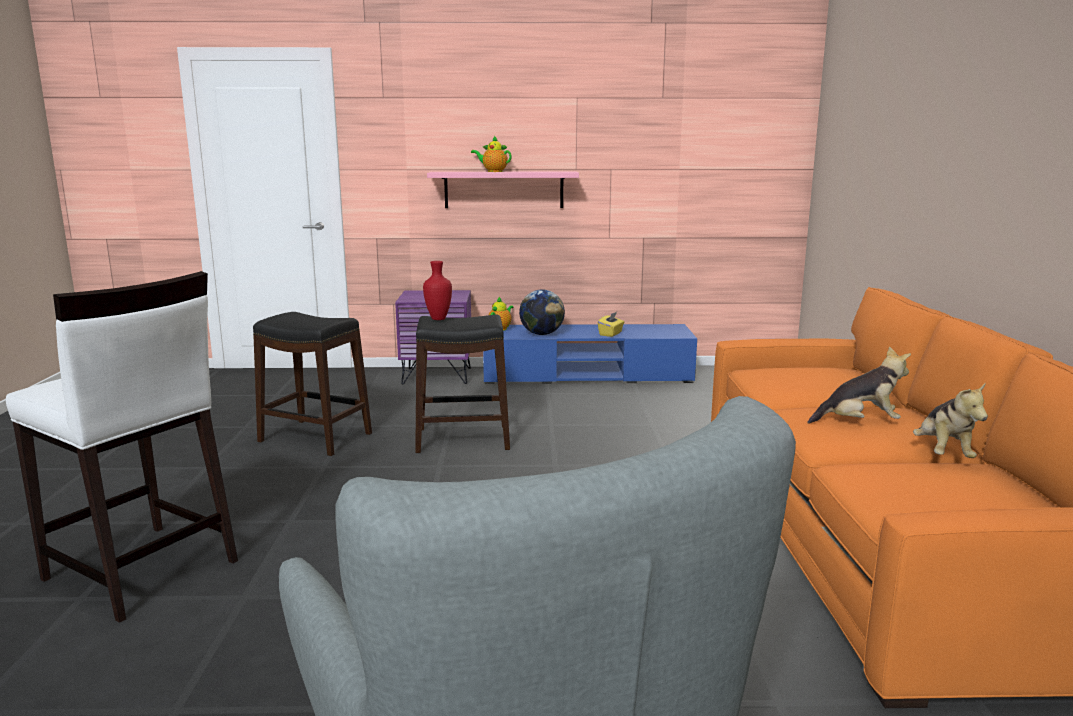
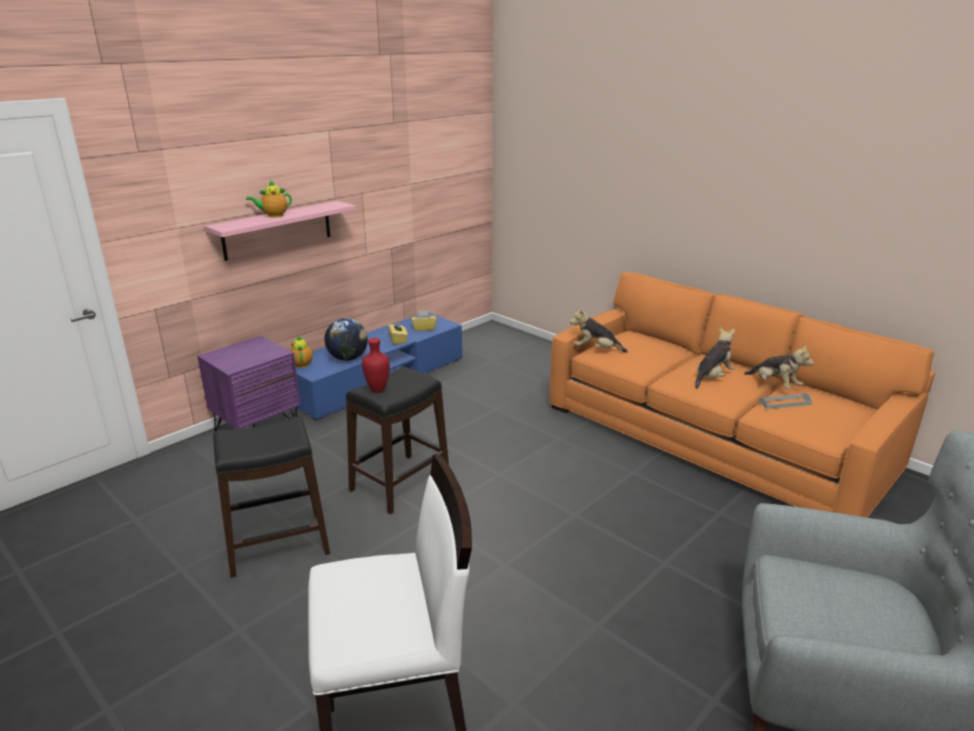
camera: 45 degrees left, 10 degrees up
none -> yellow tissue box [411,310,437,331]
none -> plush toy [570,307,628,353]
none -> grey tray [758,393,812,409]

